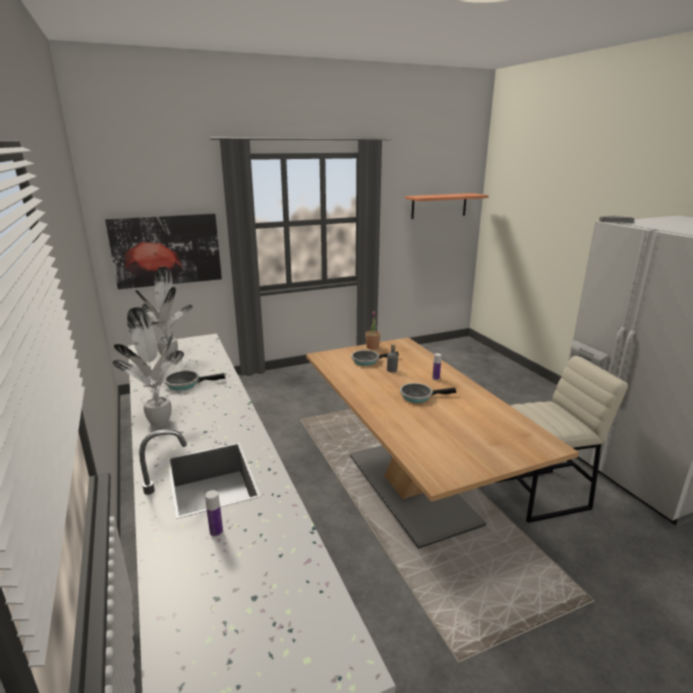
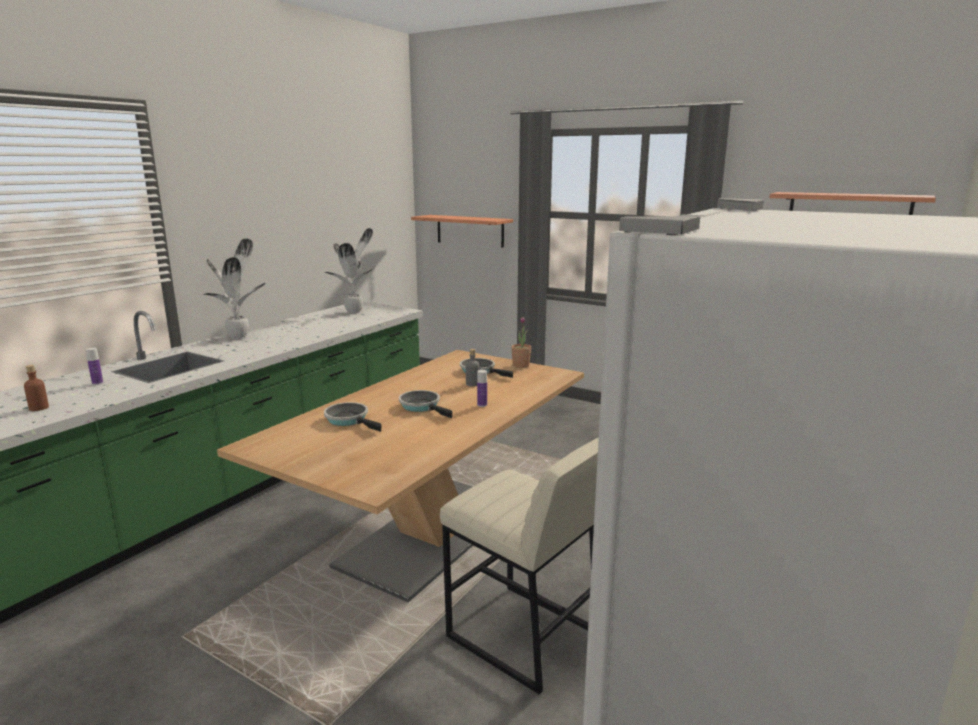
camera: 55 degrees right, 5 degrees down
picture [105,213,222,289] -> shelf [411,215,513,248]
frying pan [164,370,226,390] -> frying pan moved to [324,402,381,432]
none -> brown bottle [24,365,49,411]

